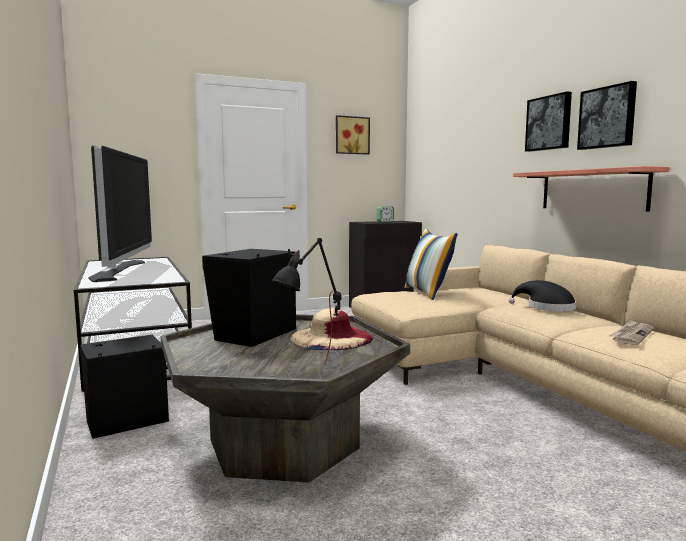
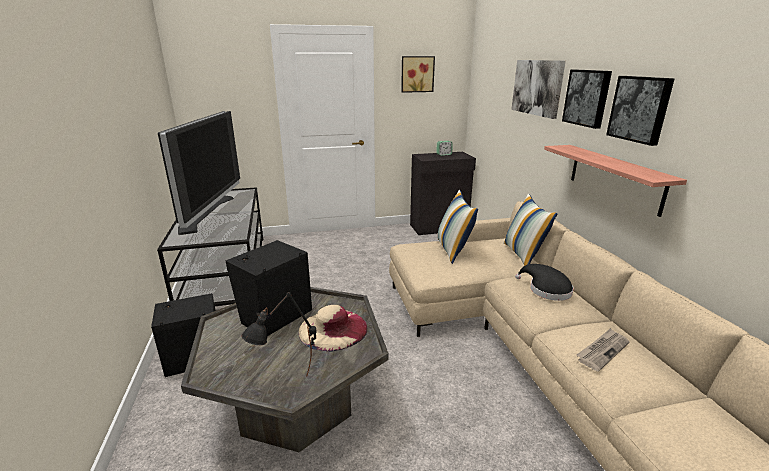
camera: 10 degrees right, 15 degrees up
none -> pillow [503,194,558,266]
none -> picture [511,60,566,119]

